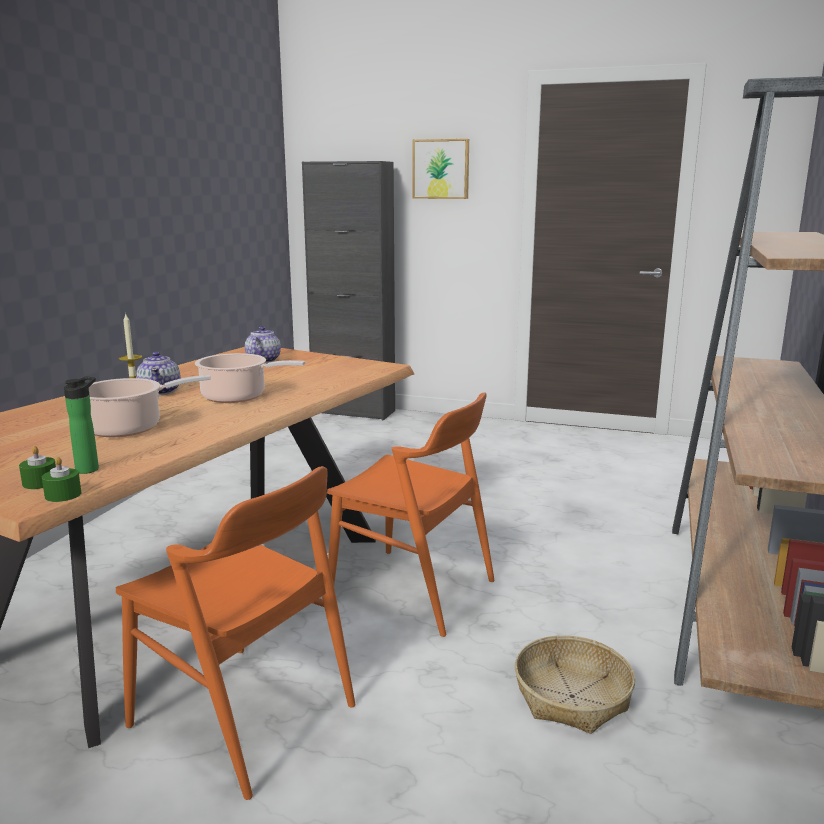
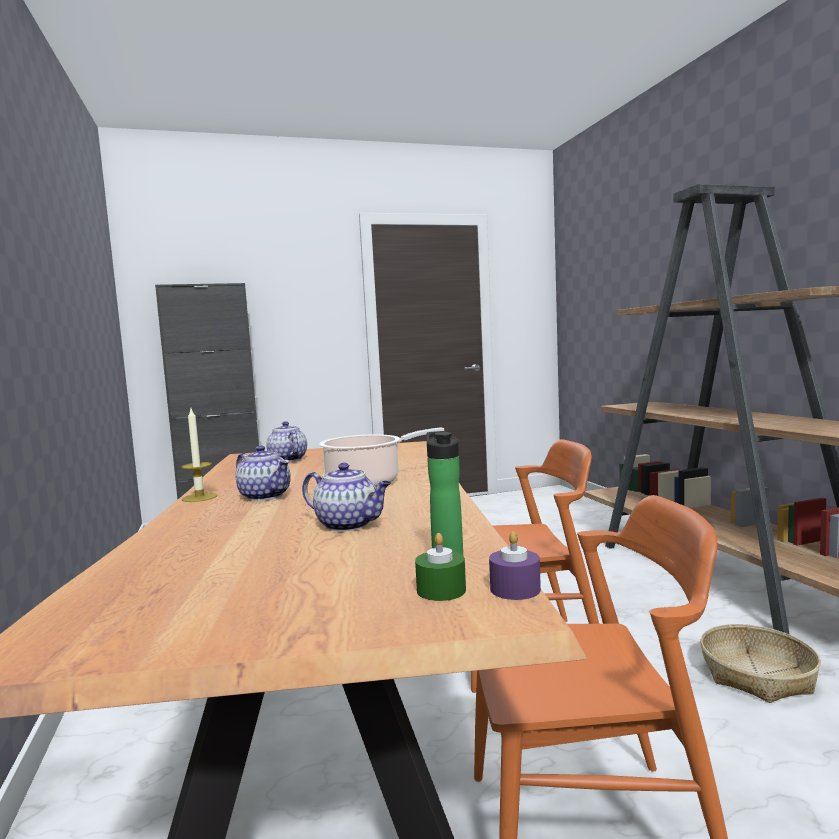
camera: 35 degrees left, 10 degrees down
green candle [42,457,82,502] -> purple candle [489,531,541,600]
cooking pot [89,375,211,437] -> teapot [302,463,391,532]
picture [412,139,469,199] -> none

